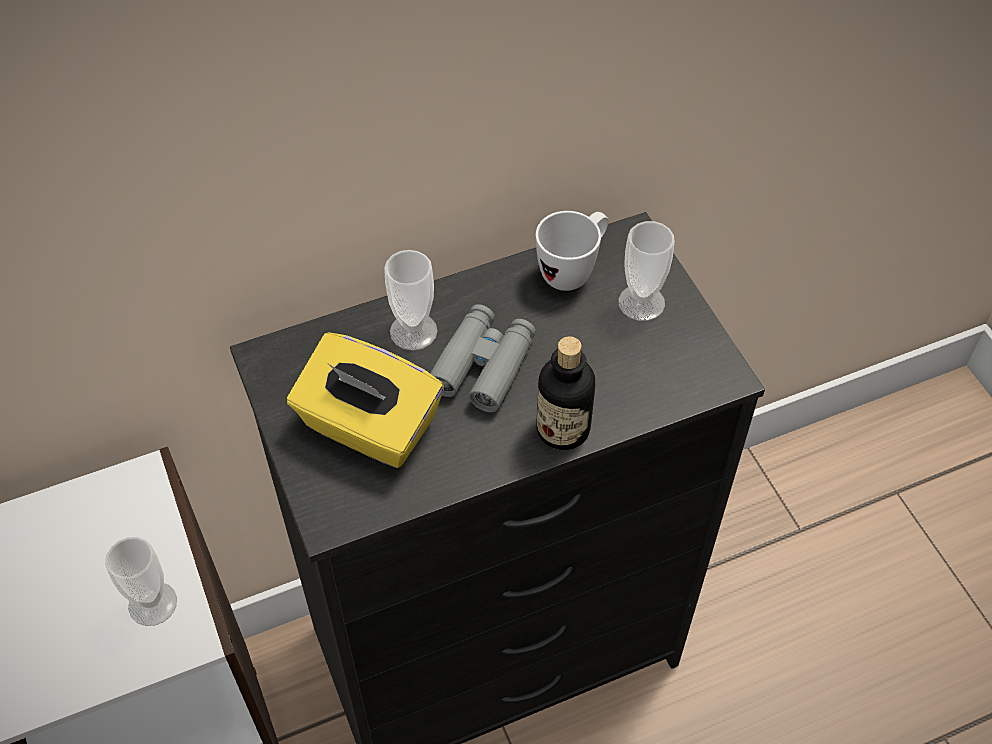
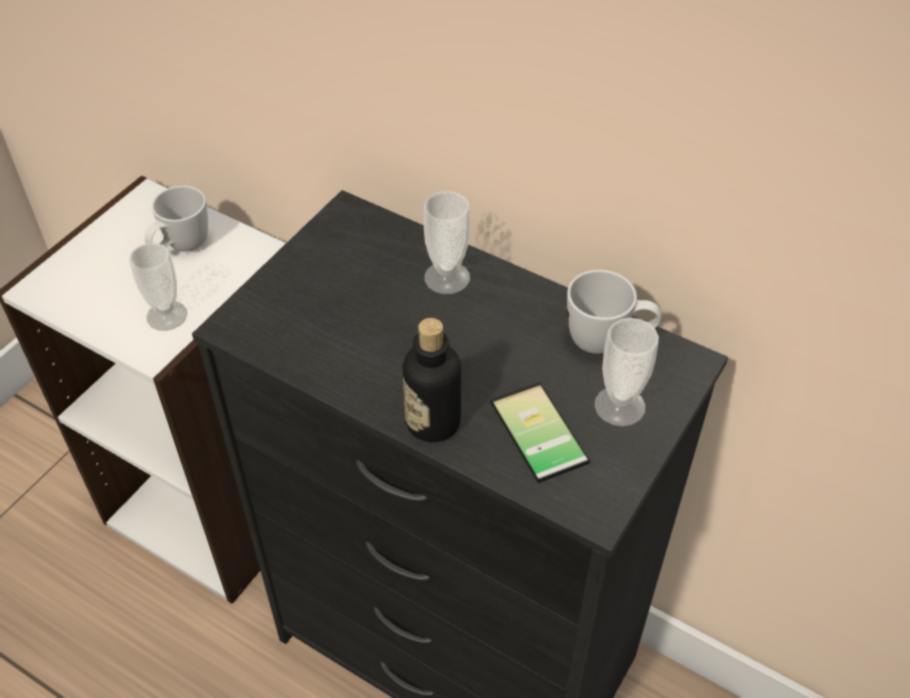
camera: 55 degrees right, 5 degrees down
yellow tissue box [287,332,444,468] -> none
grey binoculars [430,304,536,412] -> none
none -> white mug [145,186,208,252]
none -> phone [490,382,590,483]

